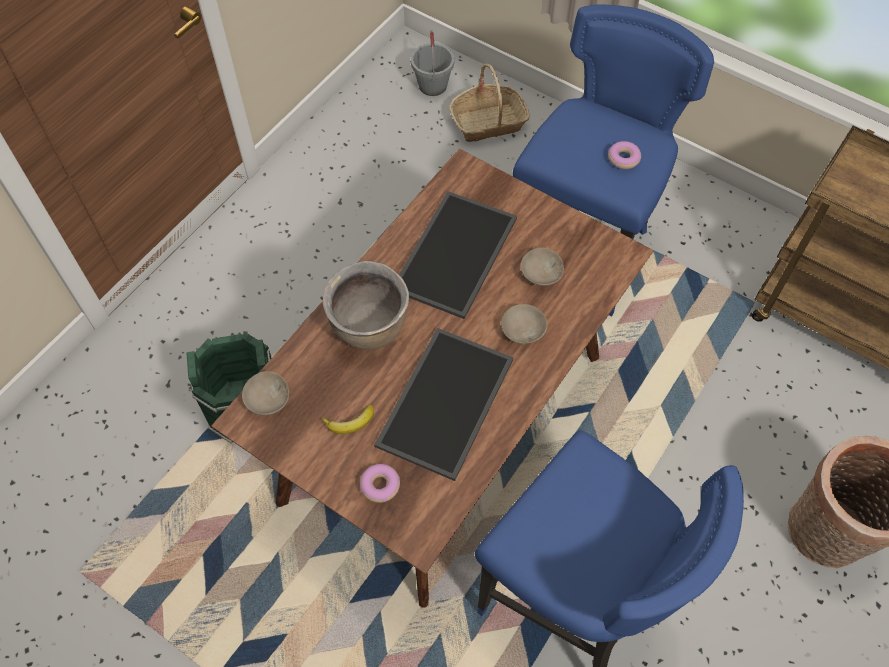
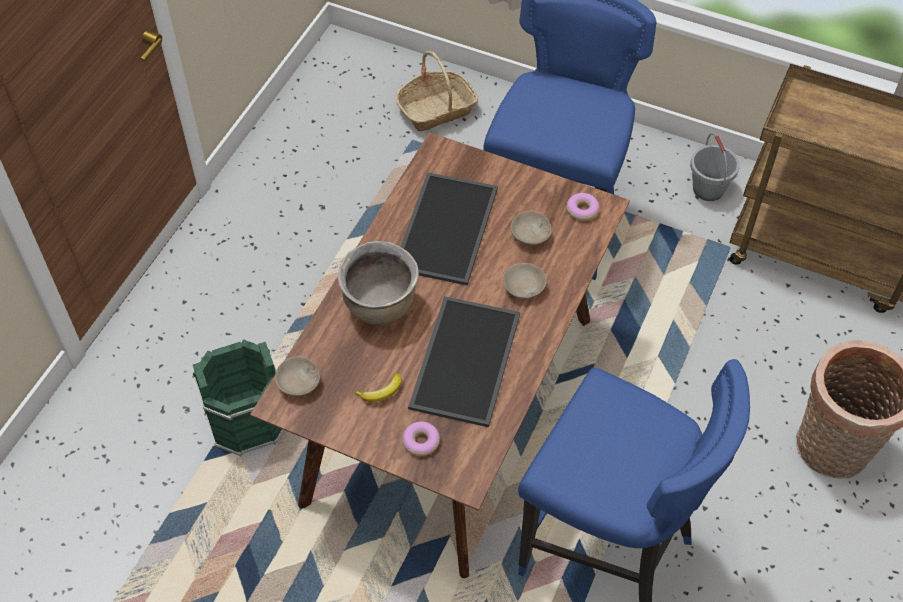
camera: 10 degrees left, 5 degrees down
grey bucket [411,30,454,96] -> grey bucket moved to [690,133,740,201]
donut [608,141,641,169] -> donut moved to [567,193,599,221]

